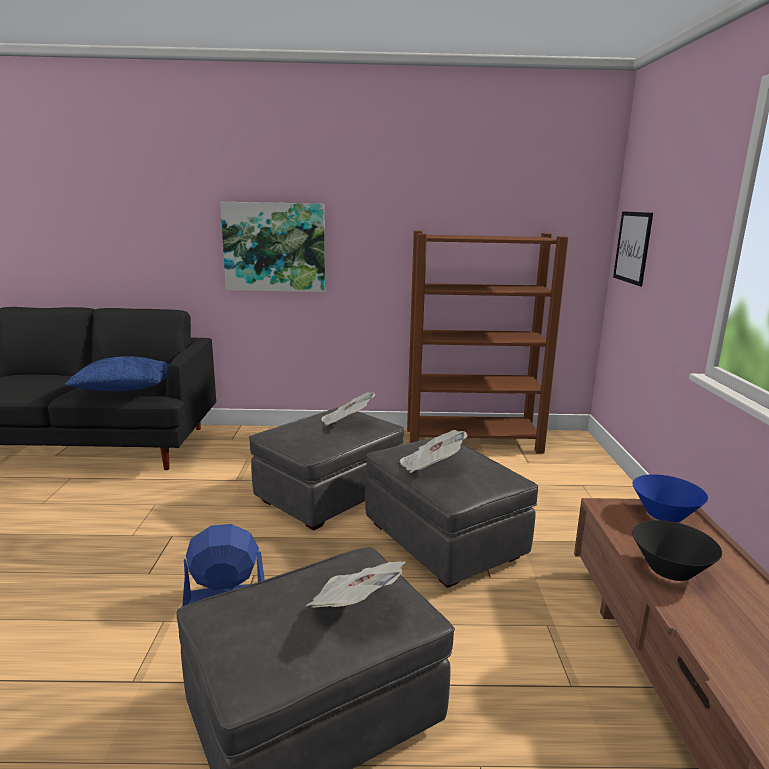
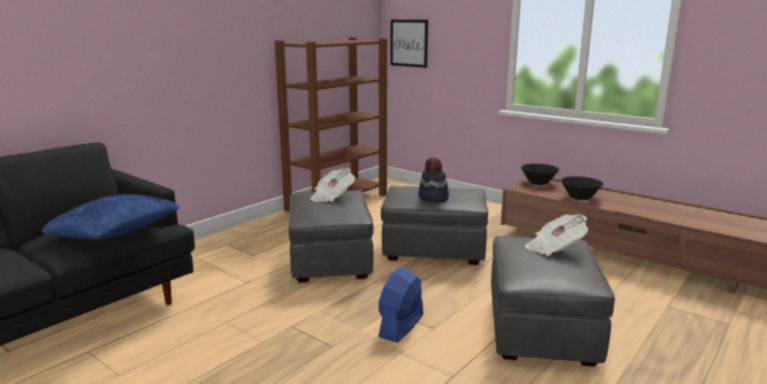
camera: 50 degrees left, 0 degrees up
picture [220,202,325,292] -> none
newspaper [399,430,467,473] -> hat [418,157,449,203]
blue bowl [632,474,708,522] -> black bowl [521,164,559,185]

